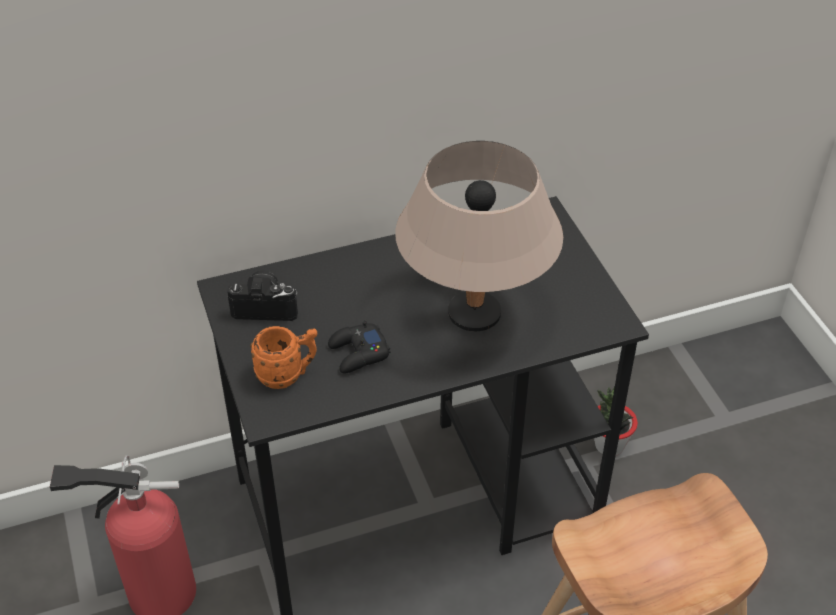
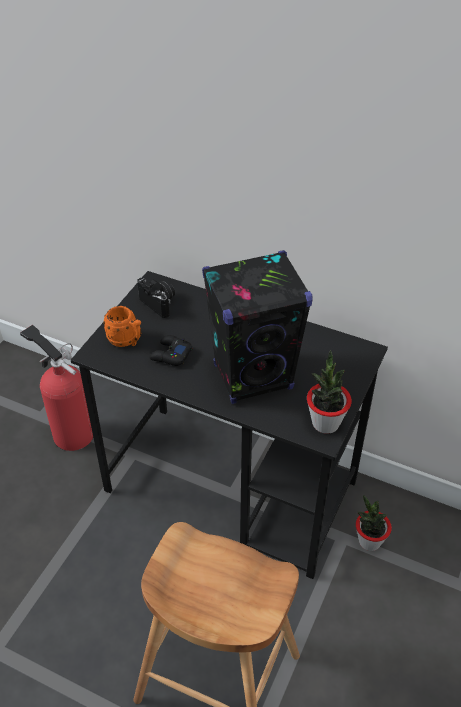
camera: 45 degrees right, 0 degrees up
beige table lamp [395,141,563,331] -> black speaker [202,250,313,404]
none -> potted plant [307,350,352,434]

